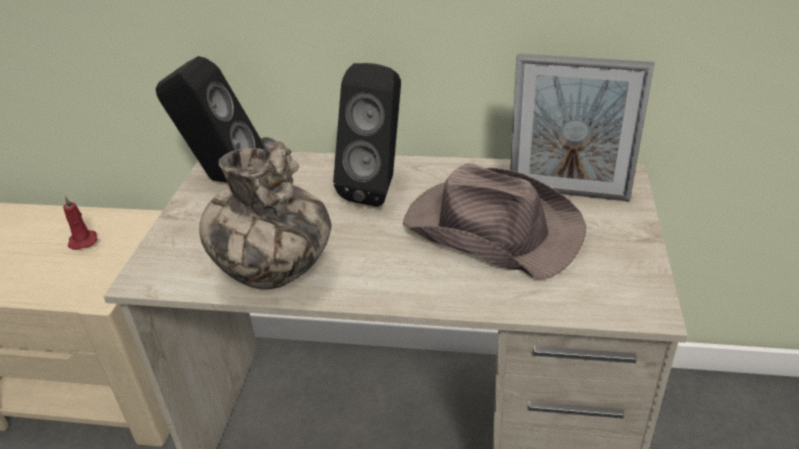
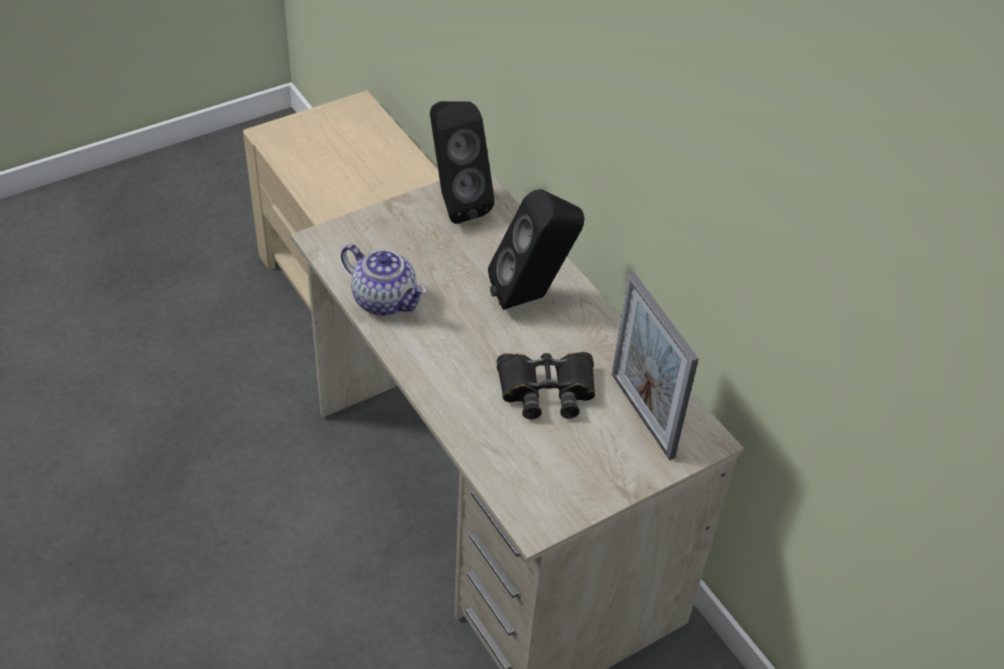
camera: 45 degrees right, 10 degrees up
red candle [63,196,98,250] -> none
vase [199,137,331,289] -> teapot [341,244,427,316]
brown hat [403,163,586,279] -> black binoculars [497,352,595,419]

